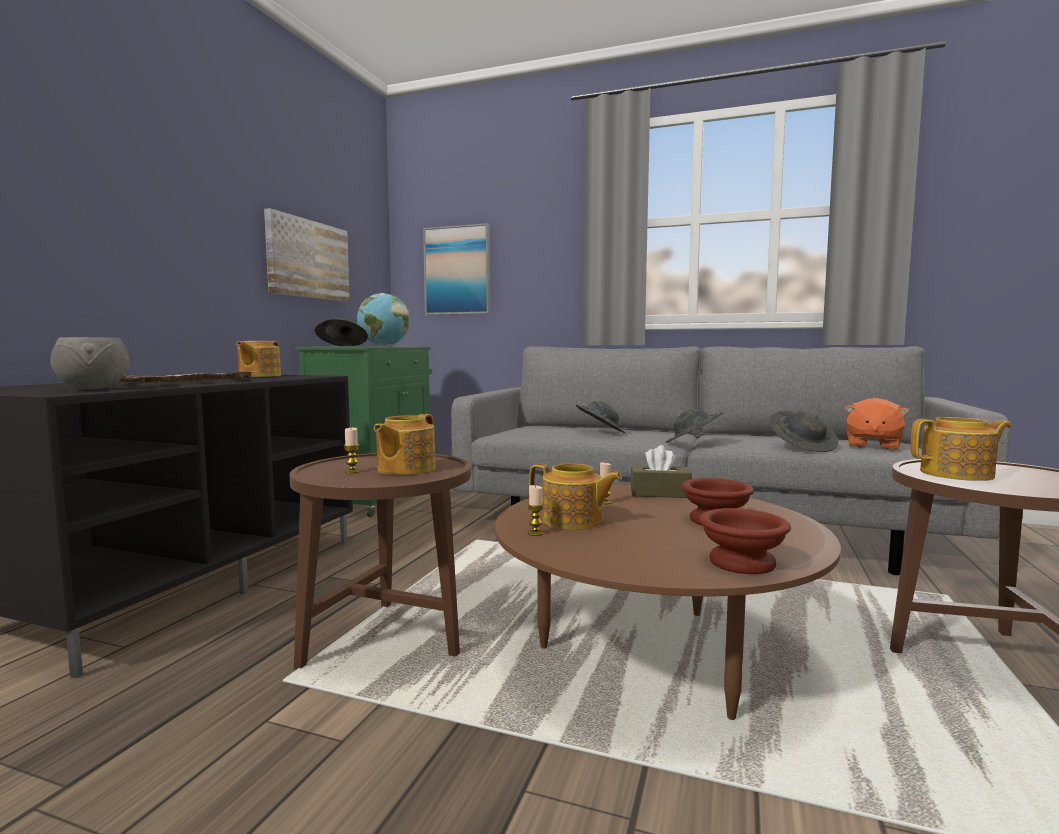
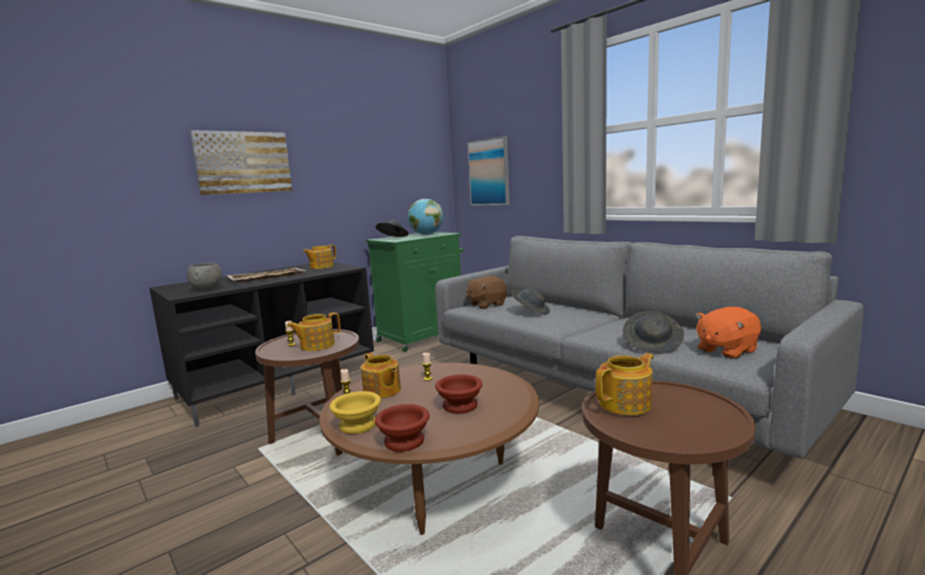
camera: 30 degrees right, 5 degrees up
picture [264,208,350,302] -> picture moved to [190,130,292,195]
brown tissue box [630,445,692,498] -> none
grey hat [665,409,723,443] -> none
teapot [911,417,1012,481] -> teapot turned 60 degrees counterclockwise [596,353,654,415]
none -> yellow bowl [330,391,381,434]
none -> brown plush toy [466,276,507,309]

